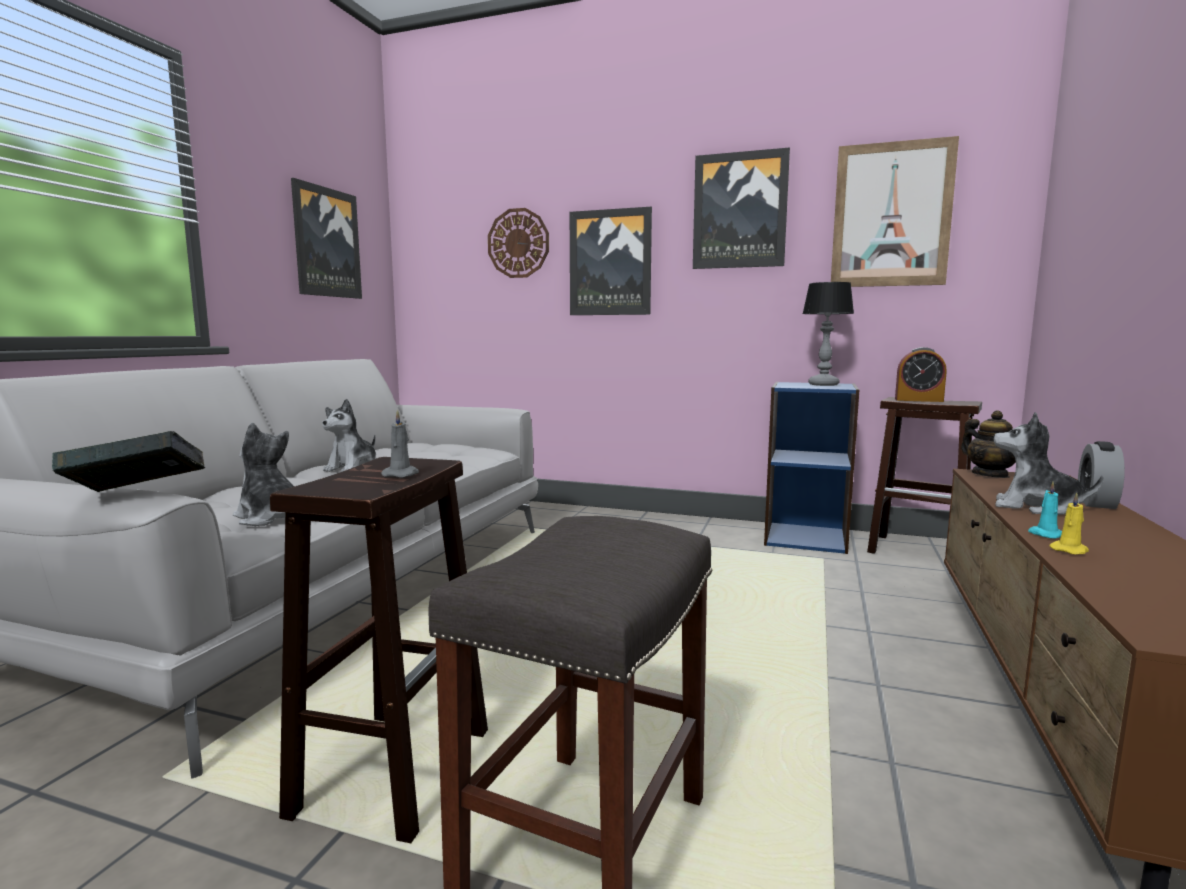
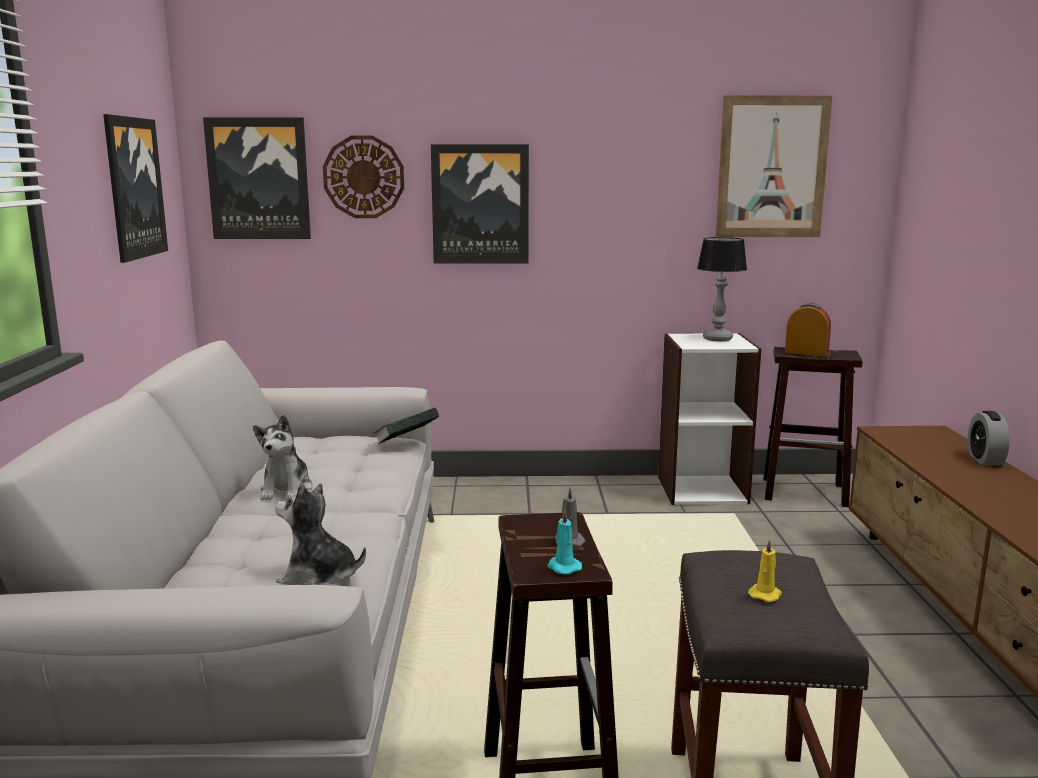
camera: 20 degrees left, 5 degrees up
book [52,431,205,492] -> book moved to [373,407,439,444]
picture [693,147,790,269] -> picture moved to [203,117,311,239]
blue bookcase [764,382,859,554] -> white bookcase [658,333,761,505]
alarm clock [895,347,947,402] -> alarm clock turned 150 degrees counterclockwise [785,303,831,357]
teapot [961,410,1016,478] -> none
plush toy [994,412,1104,515] -> none
turquoise candle [1028,481,1062,539] -> turquoise candle moved to [547,509,582,574]
yellow candle [1050,493,1089,555] -> yellow candle moved to [748,539,782,602]

